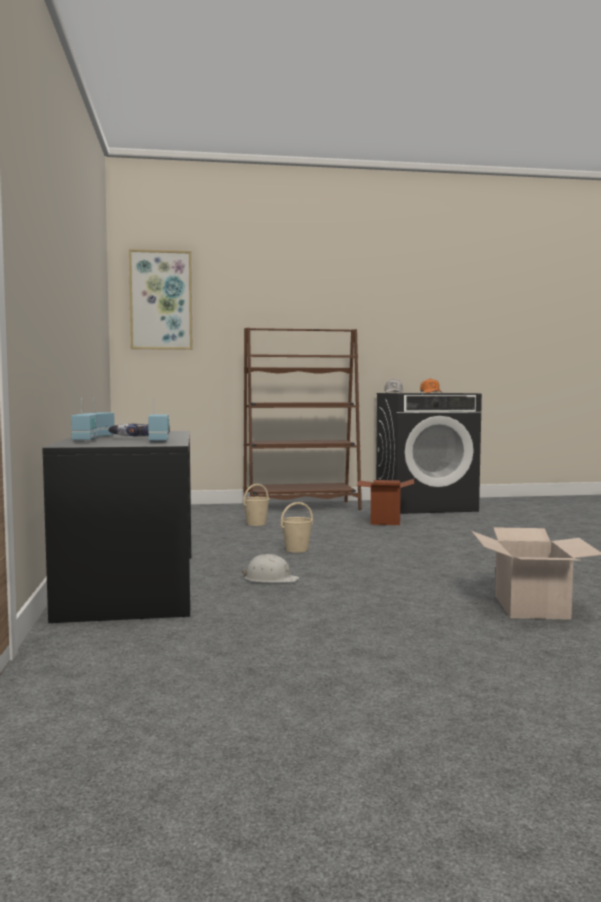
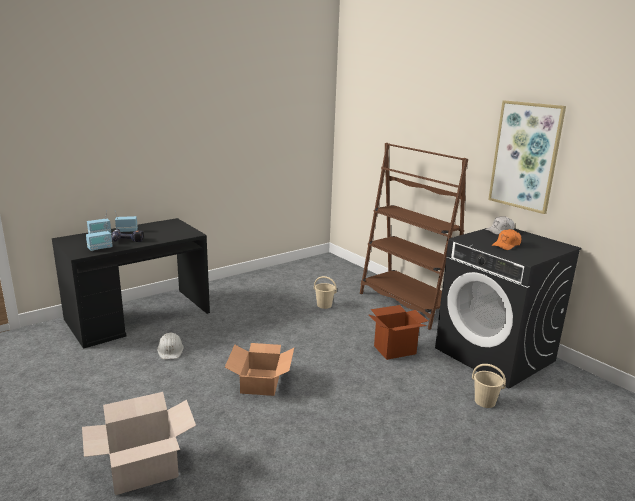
camera: 60 degrees right, 15 degrees up
picture [129,249,192,350] -> picture moved to [488,101,566,214]
beige bucket [281,502,313,553] -> beige bucket moved to [472,364,506,408]
none -> cardboard box [225,343,294,396]

